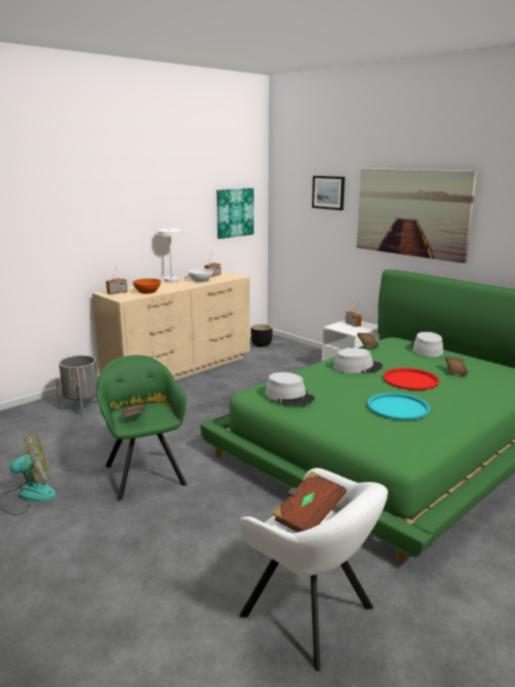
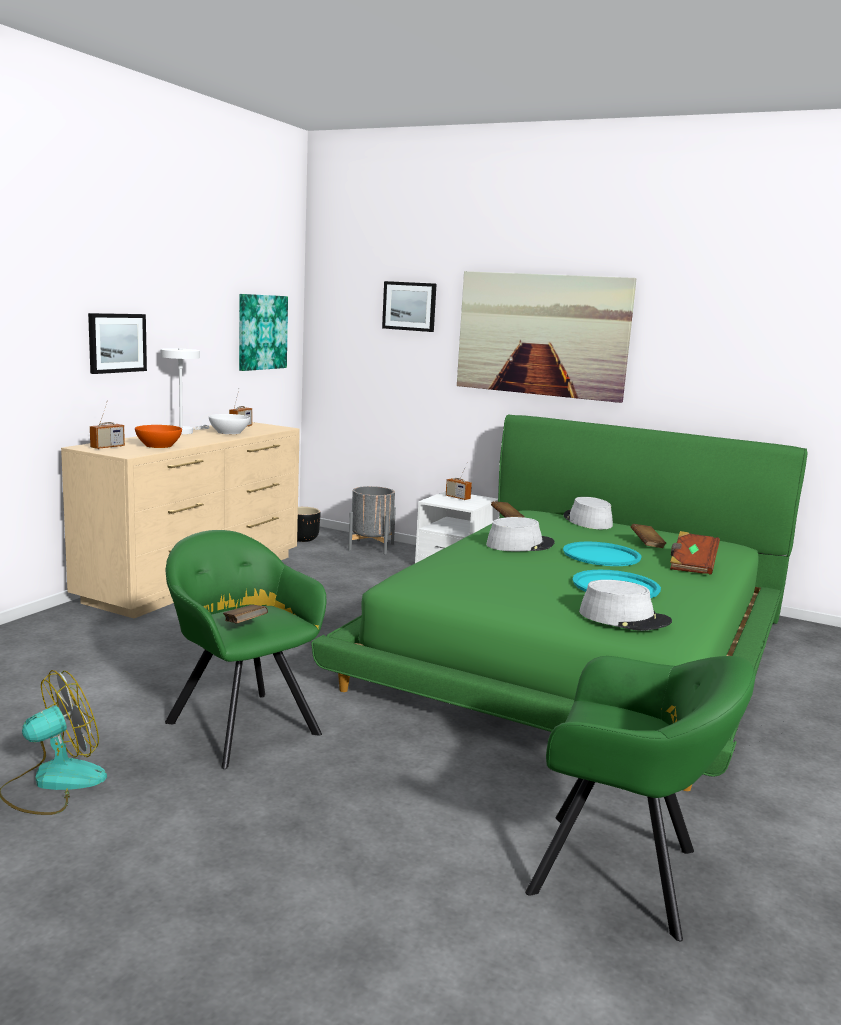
camera: 20 degrees left, 5 degrees down
grey planter [56,355,98,415] -> grey planter moved to [348,486,396,554]
white armchair [239,468,388,671] -> green armchair [525,656,755,941]
grey hat [266,372,315,405] -> grey hat moved to [579,580,672,631]
brown book [272,471,346,532] -> brown book moved to [670,531,720,575]
red tray [383,368,439,390] -> turquoise tray [563,542,642,566]
none -> picture [88,313,147,374]

